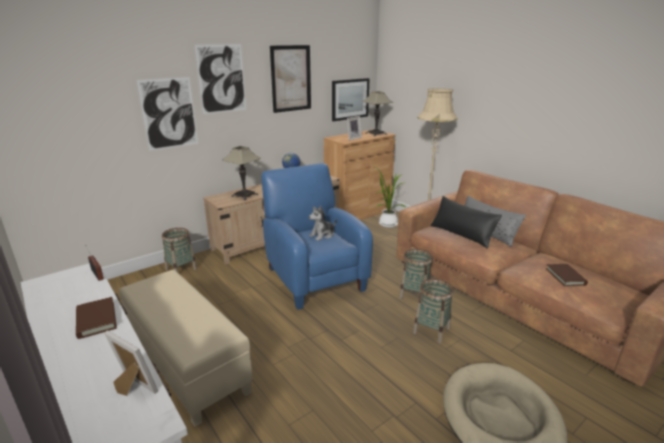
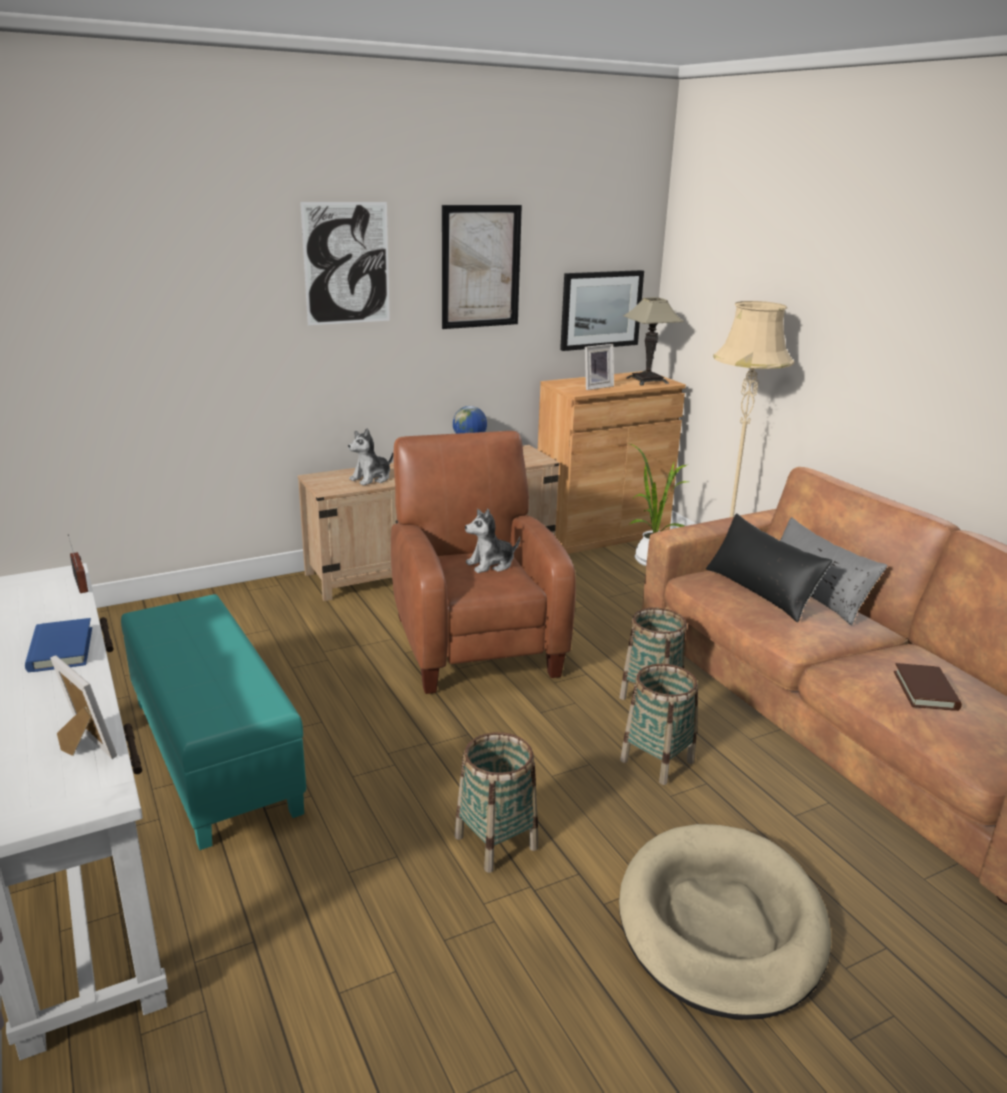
camera: 10 degrees right, 0 degrees up
brown book [76,297,117,339] -> blue book [25,618,92,672]
beige ottoman [119,269,253,427] -> turquoise ottoman [121,594,306,850]
picture [136,77,198,151] -> none
basket [162,228,197,272] -> basket moved to [455,732,538,873]
table lamp [222,146,261,200] -> plush toy [348,428,393,486]
blue armchair [261,163,373,310] -> brown armchair [391,431,576,694]

